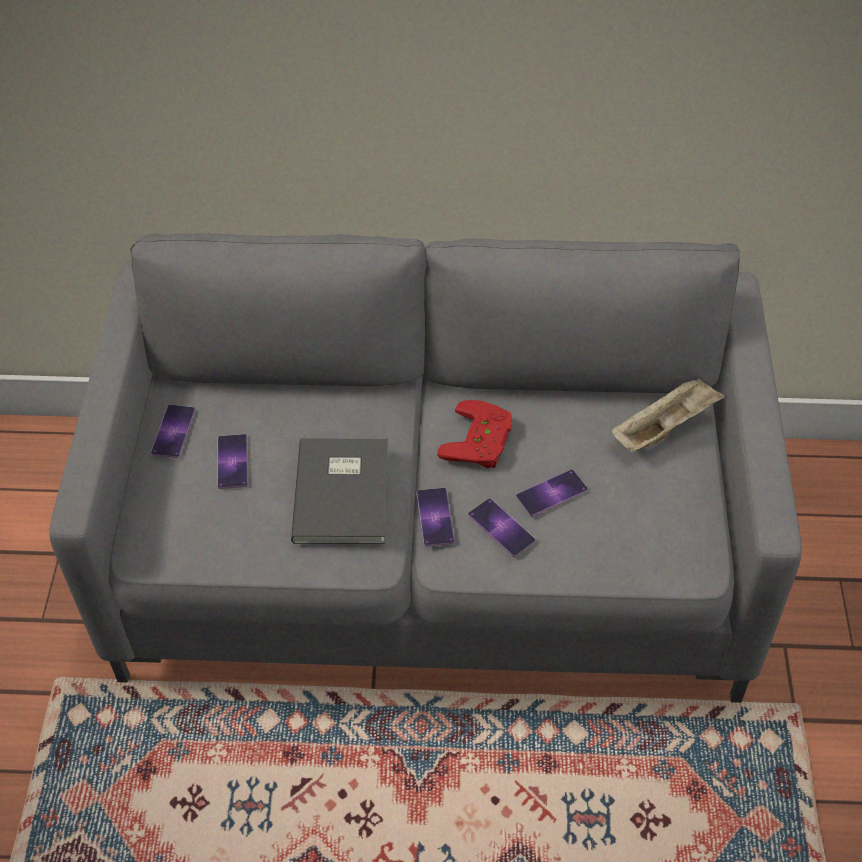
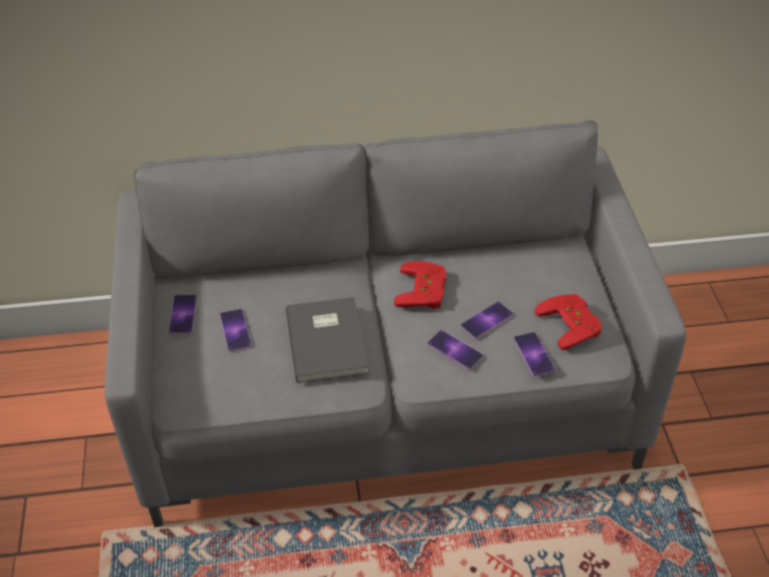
camera: 10 degrees left, 5 degrees down
phone [417,488,455,547] -> phone moved to [514,332,556,376]
beige tray [611,379,725,453] -> none
none -> red game controller [534,294,602,350]

